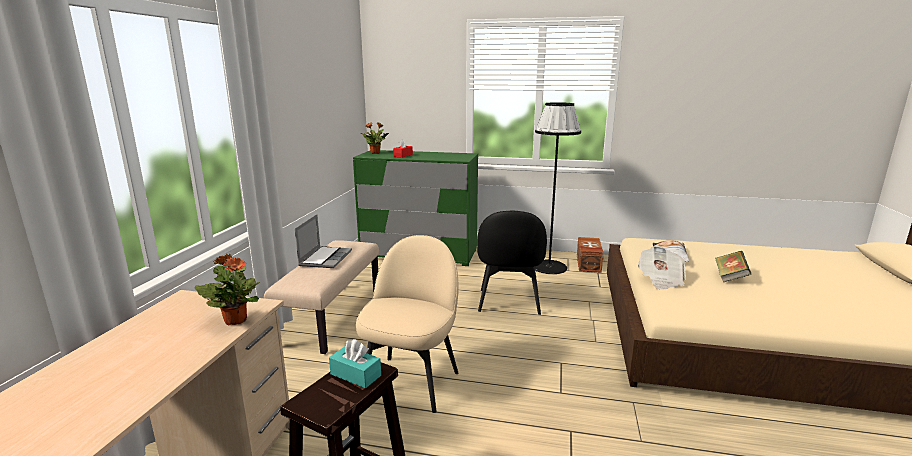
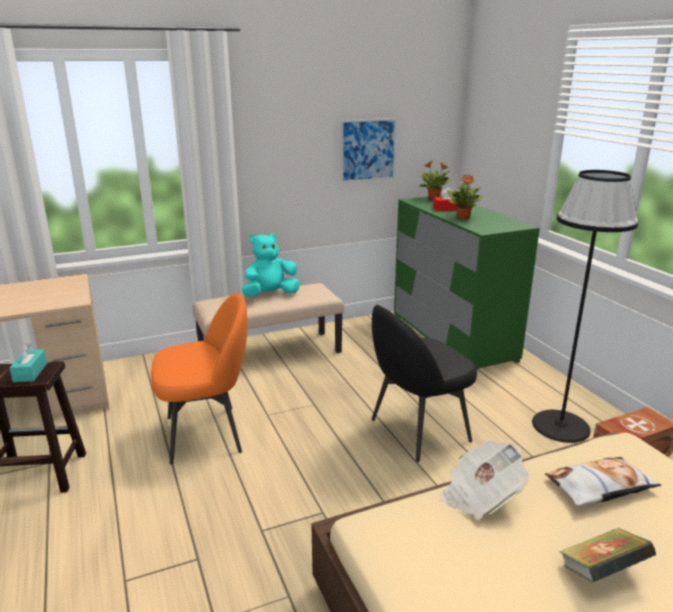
camera: 55 degrees right, 5 degrees up
potted plant [195,254,260,325] -> potted plant moved to [447,175,483,220]
laptop [295,214,352,268] -> turquoise plush toy [242,233,300,296]
beige chair [356,235,459,413] -> orange chair [151,293,247,465]
none -> picture [341,118,397,183]

